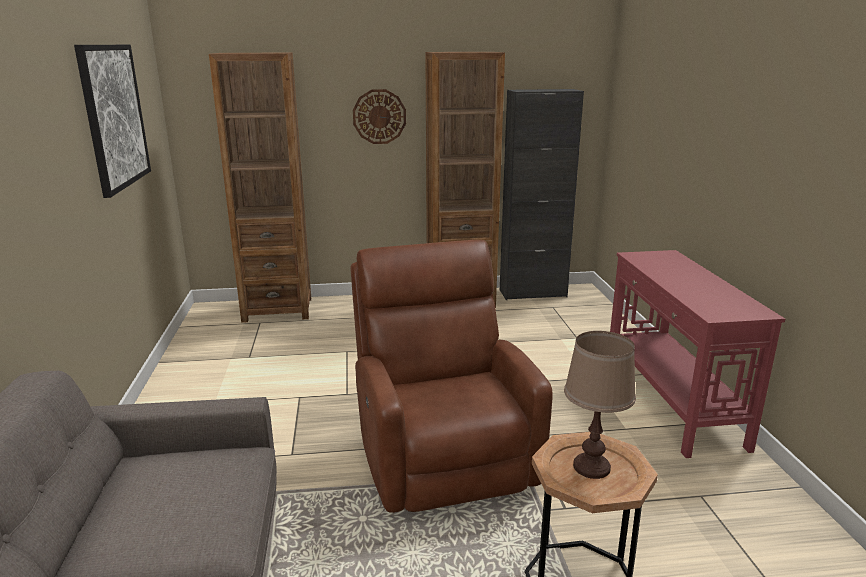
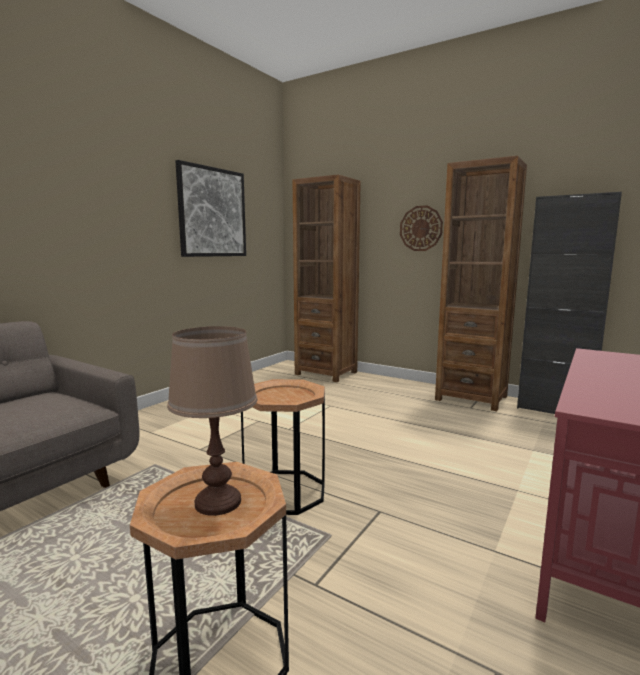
camera: 40 degrees right, 10 degrees down
brown armchair [350,240,553,513] -> brown side table [241,379,325,515]

